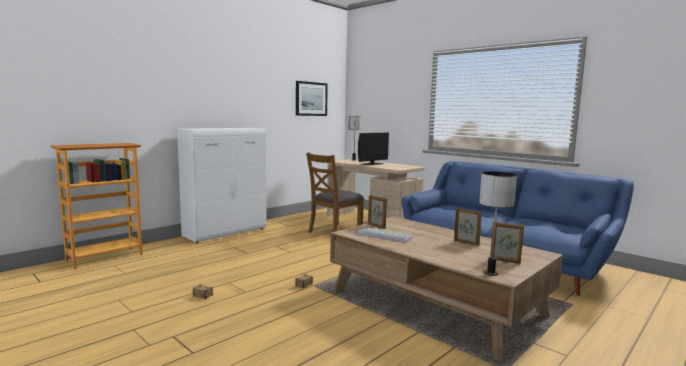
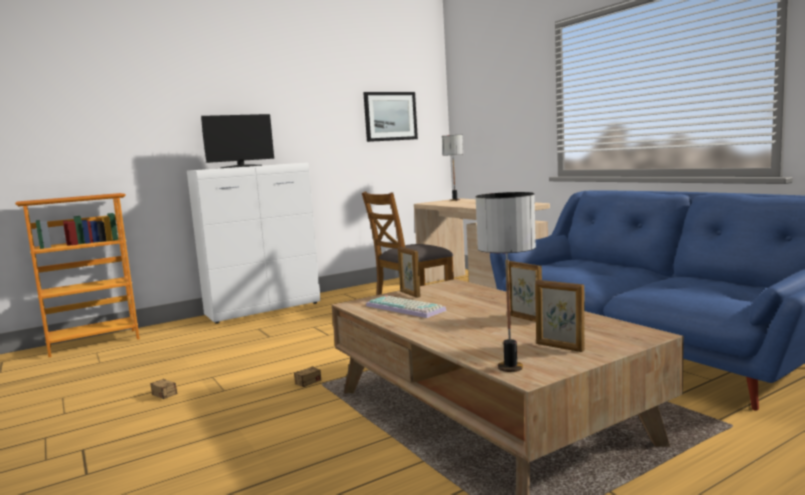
camera: 15 degrees right, 0 degrees up
monitor [358,133,389,165] -> monitor moved to [201,114,274,168]

